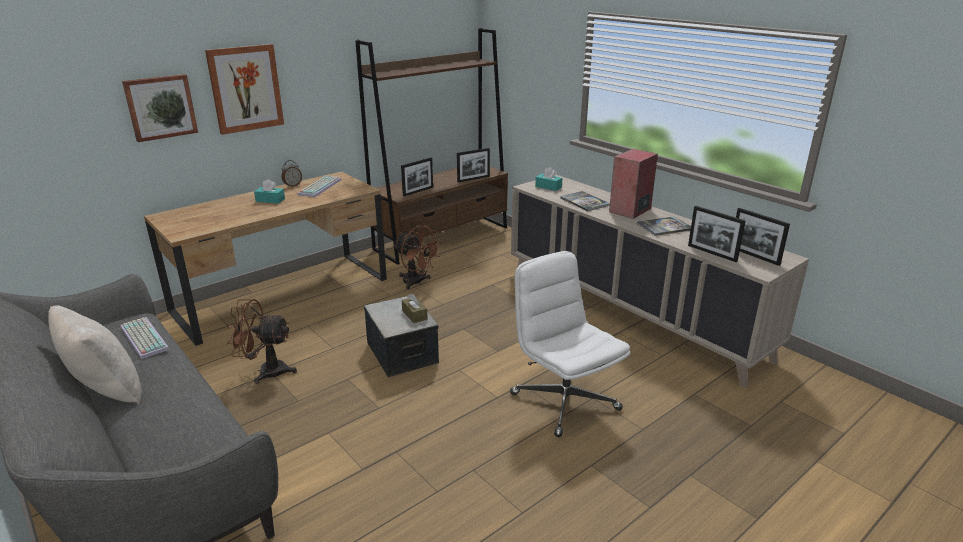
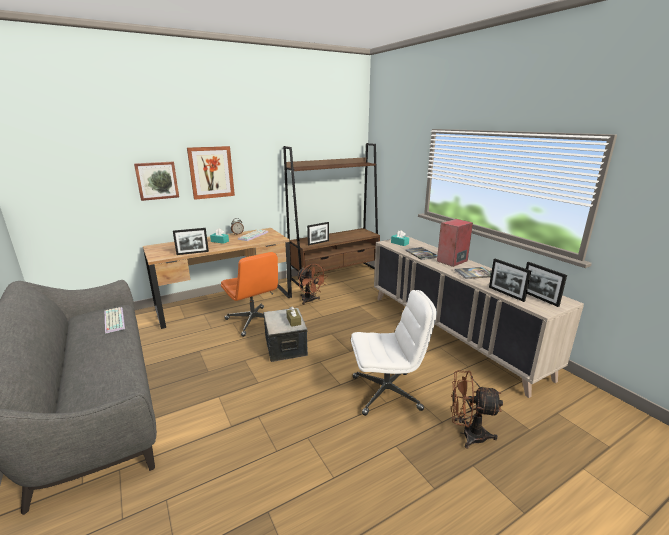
camera: 10 degrees right, 5 degrees down
beige pillow [48,305,142,404] -> none
brown fan [227,299,297,384] -> brown fan moved to [451,370,503,449]
picture frame [457,148,490,182] -> picture frame moved to [173,228,209,255]
white office chair [510,251,631,437] -> white office chair turned 105 degrees clockwise [351,290,437,416]
none -> orange office chair [221,252,278,337]

